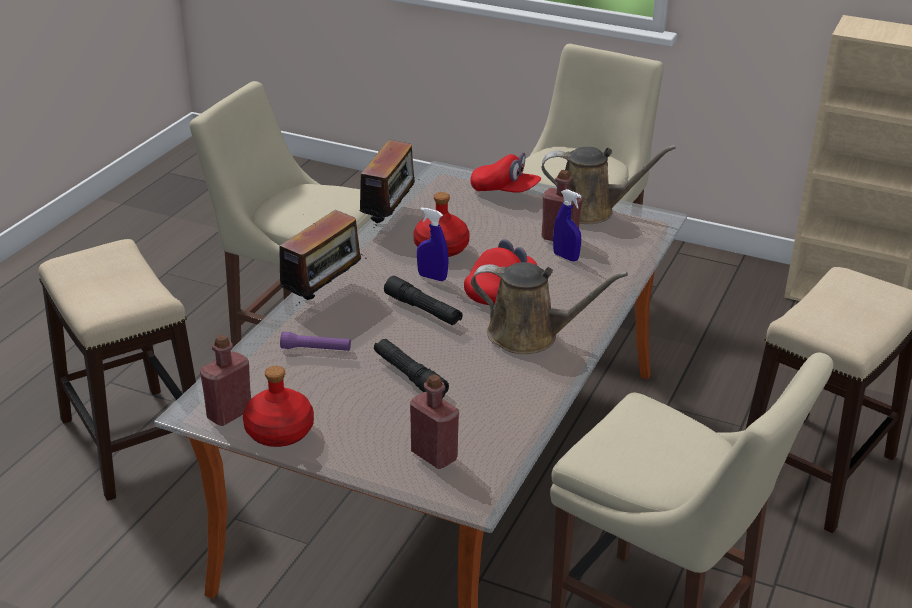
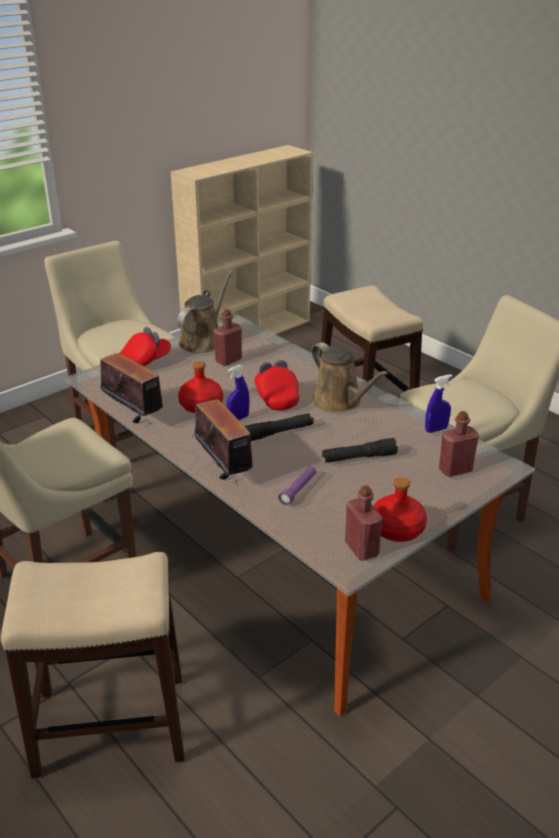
camera: 65 degrees left, 0 degrees up
brown watering can [471,262,628,354] -> brown watering can turned 105 degrees clockwise [311,342,389,412]
blue spray bottle [553,189,581,261] -> blue spray bottle moved to [425,374,452,433]

